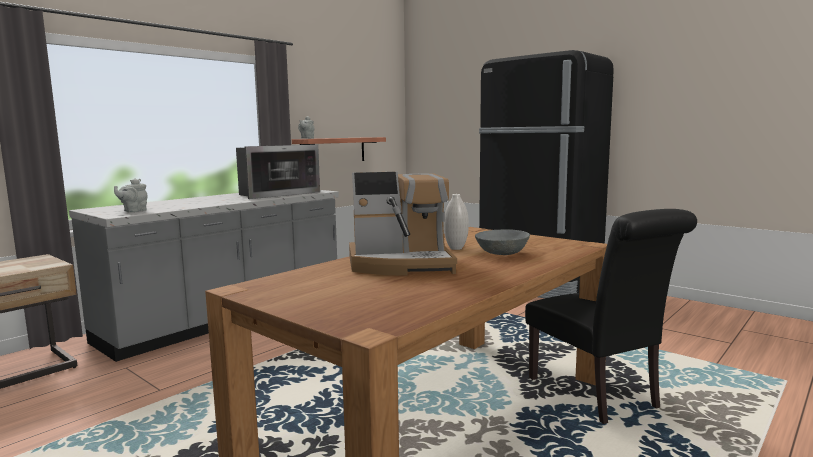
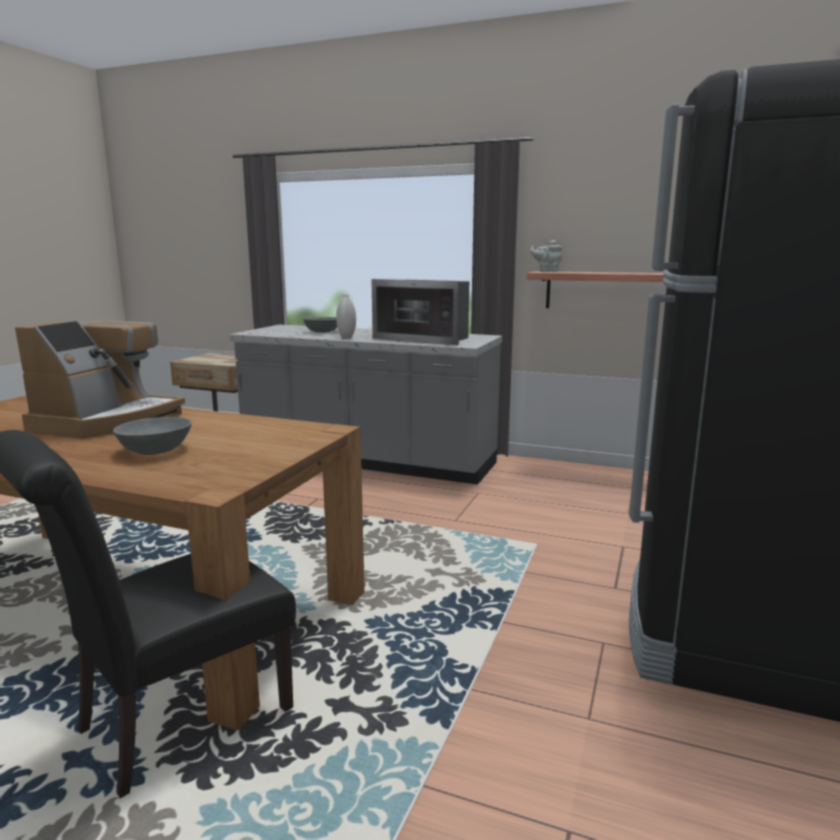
camera: 70 degrees right, 5 degrees up
grey teapot [114,179,147,213] -> none
coffee machine [349,172,457,275] -> coffee machine turned 135 degrees counterclockwise [15,320,185,439]
white vase [444,194,469,250] -> white vase moved to [336,294,356,339]
none -> grey bowl [303,317,337,333]

